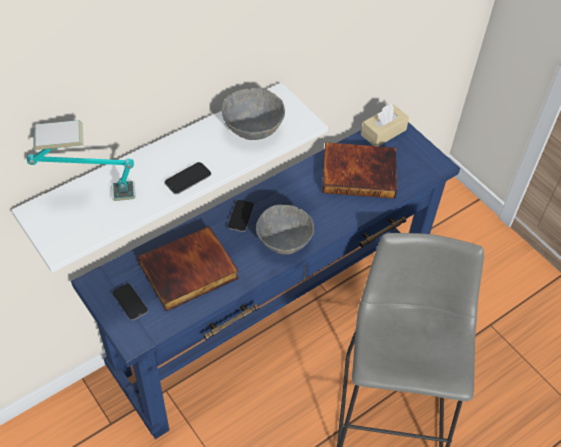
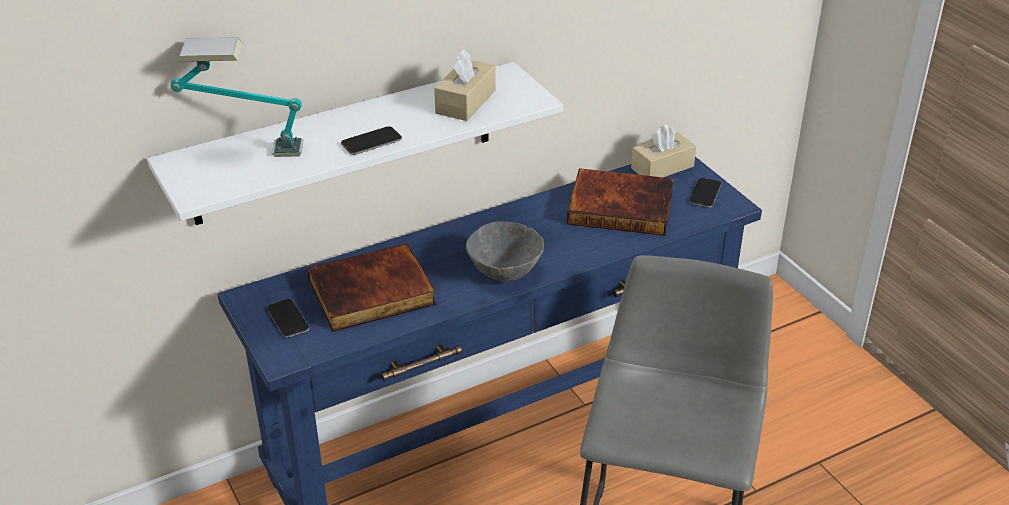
camera: 10 degrees right, 15 degrees down
grey bowl [222,88,285,140] -> beige tissue box [434,49,496,121]
phone [228,200,254,232] -> phone moved to [689,178,721,208]

